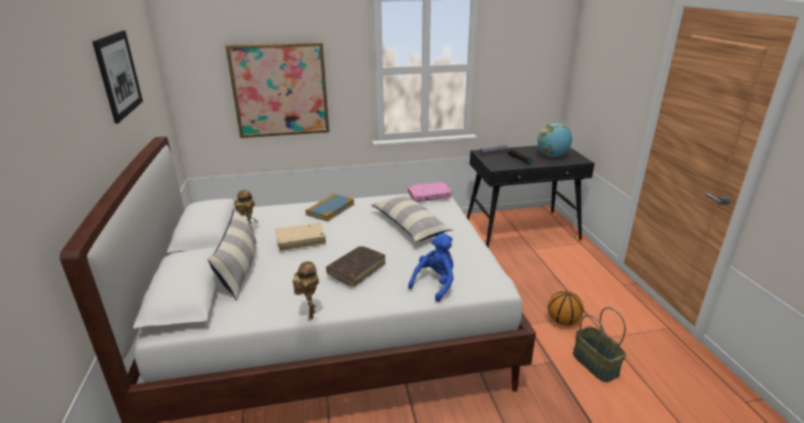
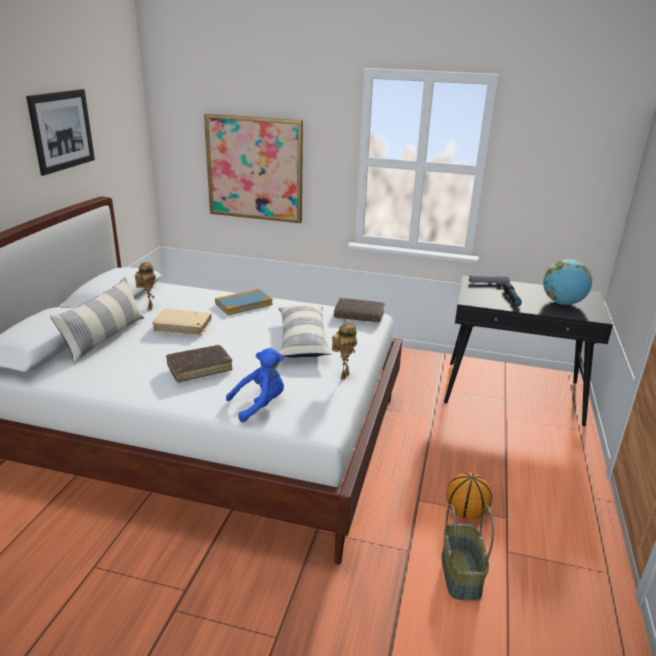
camera: 25 degrees right, 0 degrees up
toy robot [292,261,319,319] -> toy robot moved to [332,322,357,380]
pink book [407,182,452,202] -> brown book [334,298,385,322]

